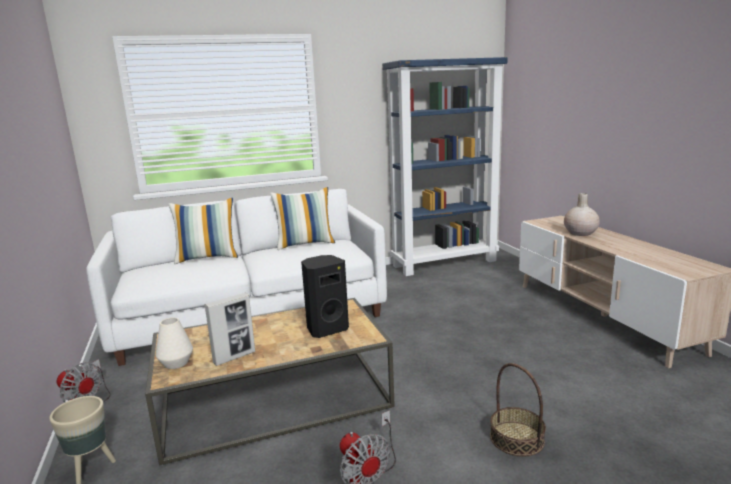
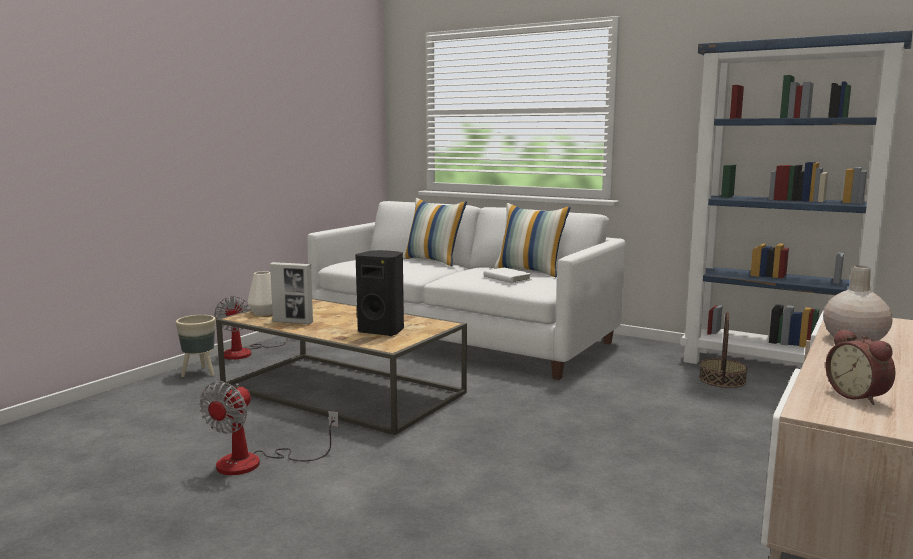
camera: 50 degrees right, 5 degrees down
basket [490,363,546,457] -> basket moved to [699,312,748,388]
none -> white book [484,268,532,283]
none -> alarm clock [826,329,896,405]

